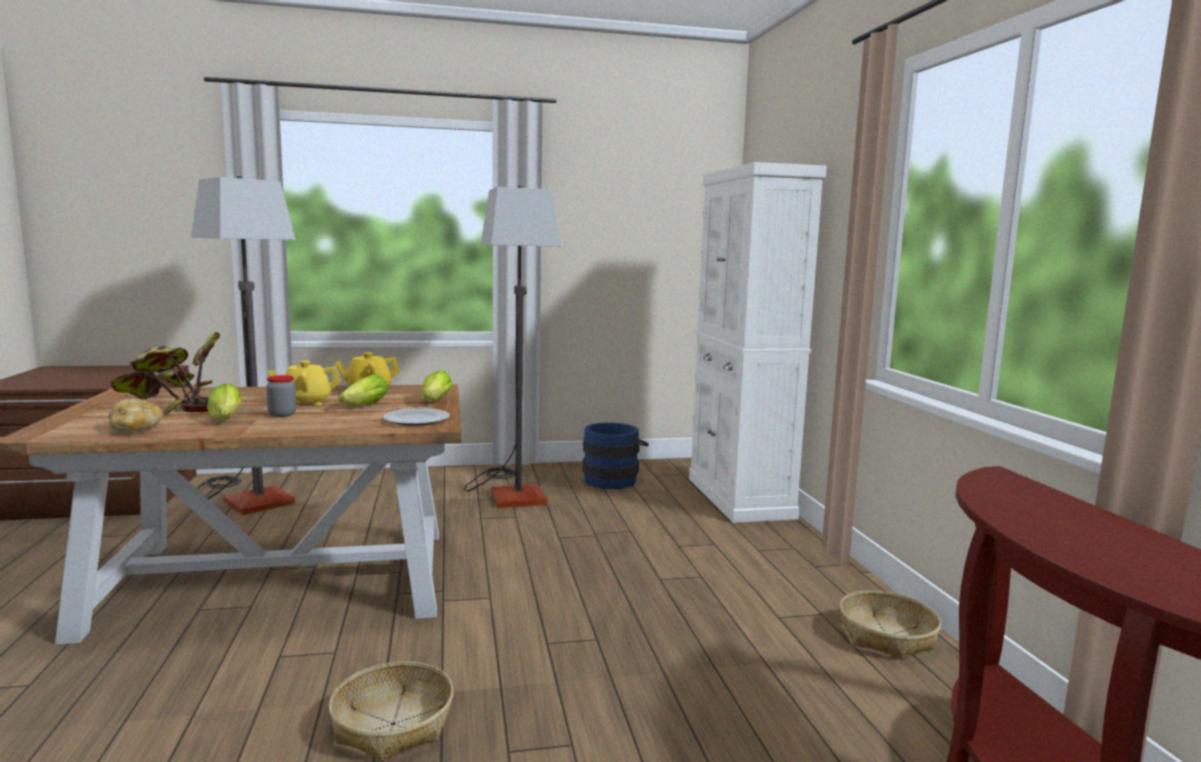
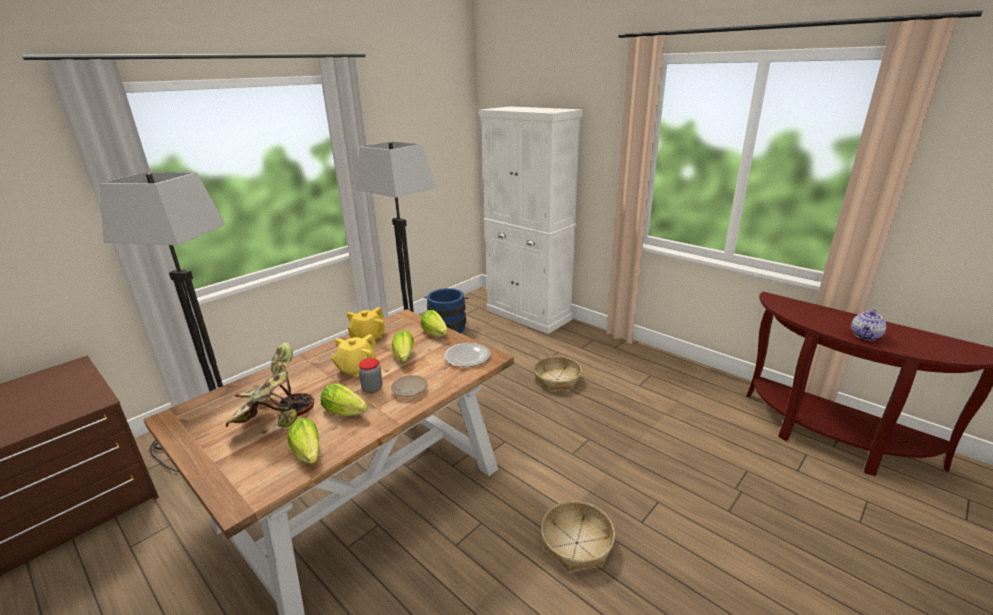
camera: 35 degrees left, 15 degrees up
bread [109,399,163,432] -> lettuce [287,417,319,464]
basket [839,590,941,660] -> basket moved to [534,356,582,391]
none -> beige plate [391,375,428,397]
none -> teapot [851,309,886,340]

